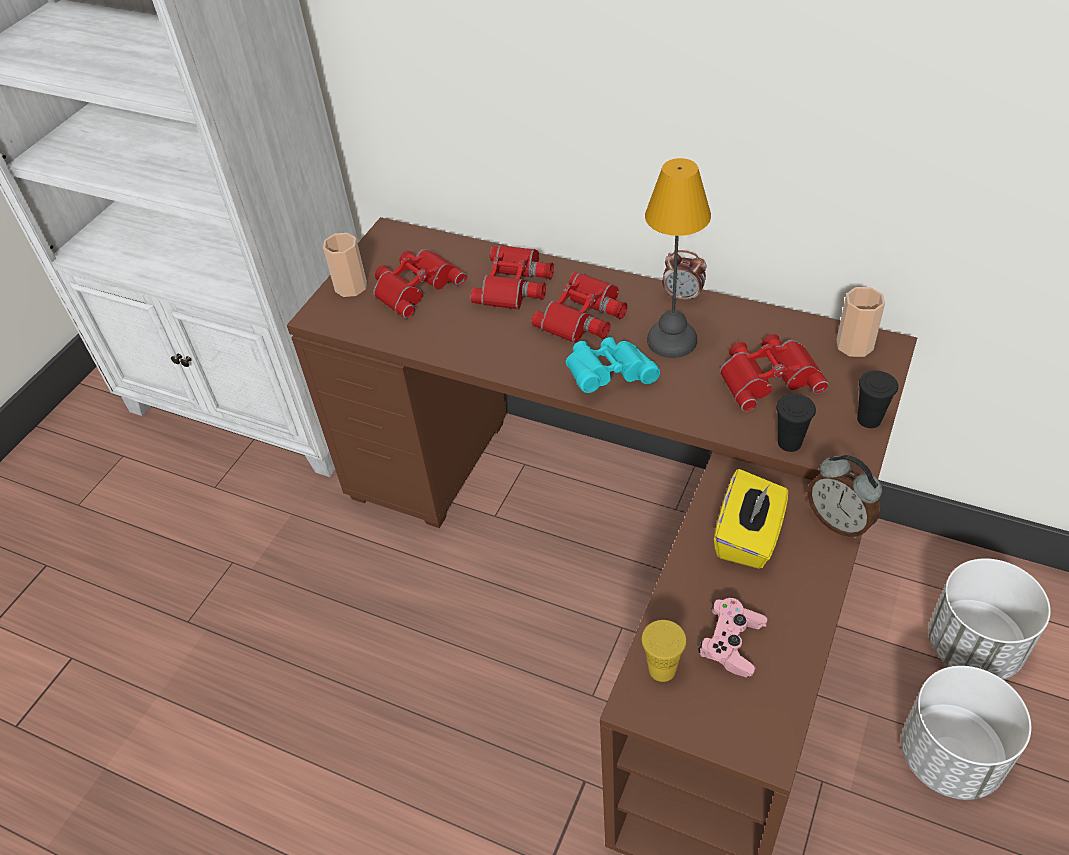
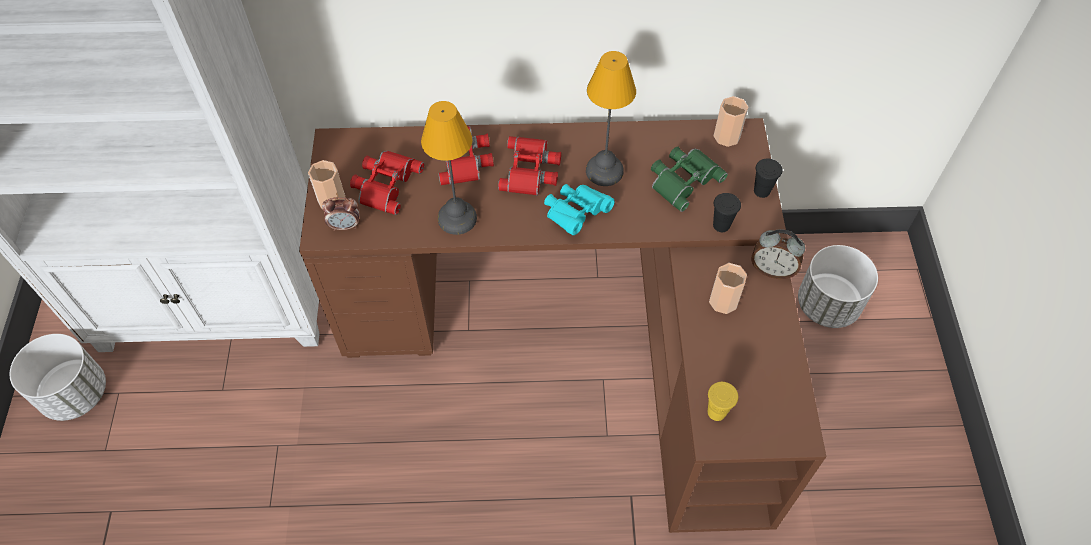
camera: 30 degrees left, 10 degrees up
alarm clock [662,250,706,302] -> alarm clock moved to [322,197,359,231]
pink game controller [698,598,767,678] -> none
yellow tissue box [714,469,788,569] -> cup [709,263,747,314]
red binoculars [720,334,829,411] -> green binoculars [651,147,728,212]
white planter [901,666,1031,800] -> white planter moved to [10,334,106,421]
none -> table lamp [421,101,477,235]

